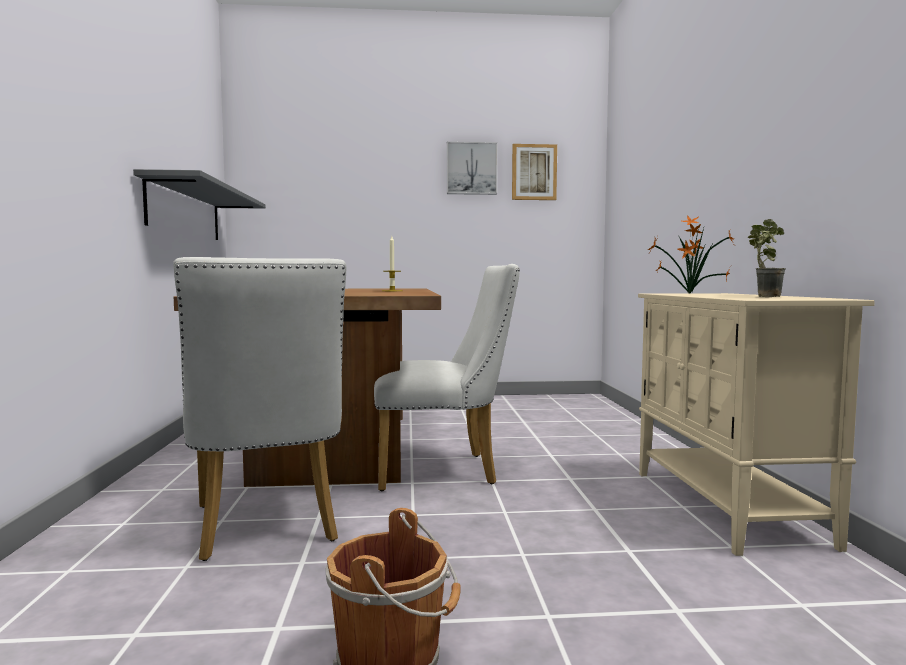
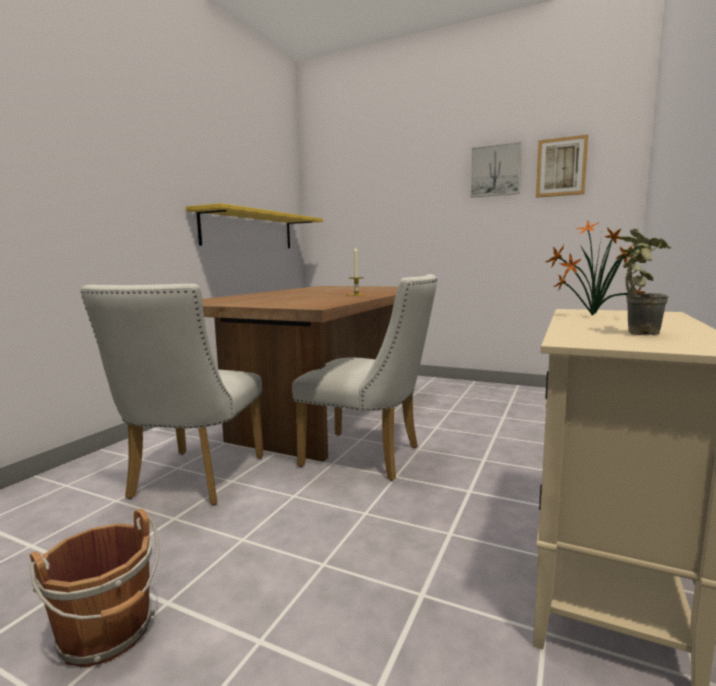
camera: 30 degrees right, 5 degrees up
grey shelf [133,169,266,240] -> yellow shelf [186,203,323,248]

